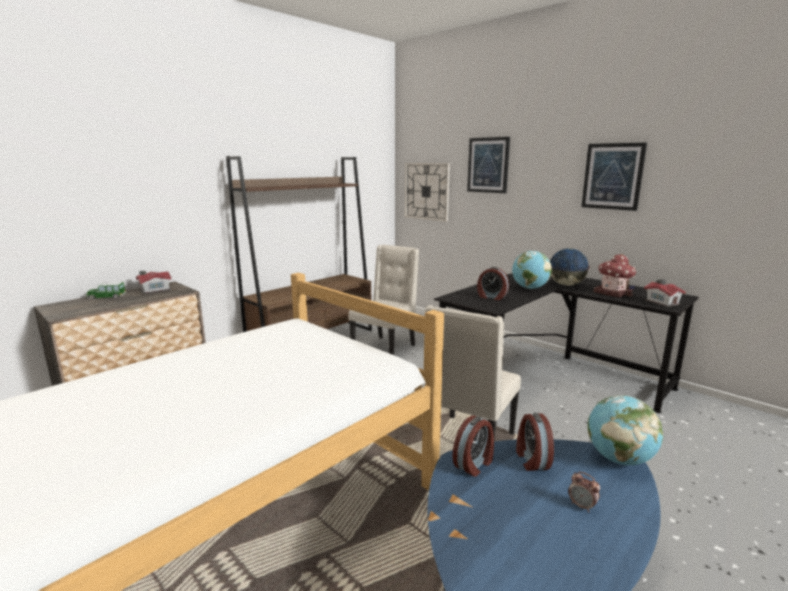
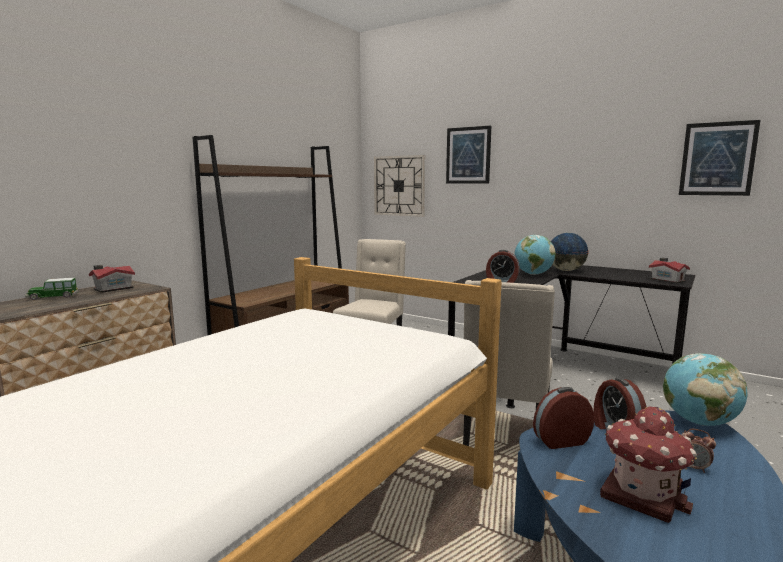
camera: 10 degrees left, 5 degrees down
alarm clock [452,415,494,477] -> alarm clock turned 135 degrees counterclockwise [533,387,594,449]
picture [581,142,647,211] -> picture moved to [679,120,761,196]
toy house [594,254,636,297] -> toy house moved to [600,407,697,523]

